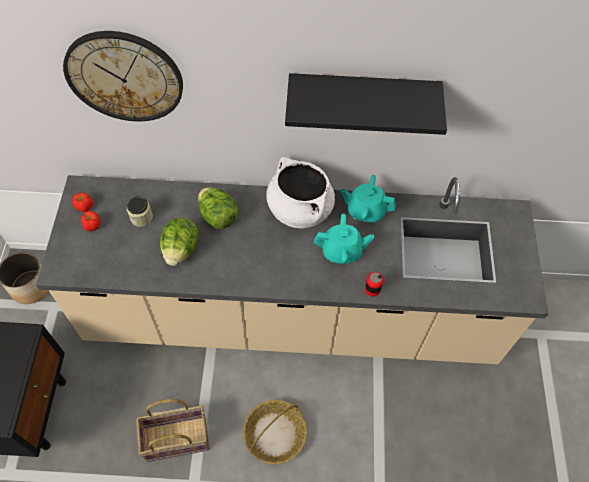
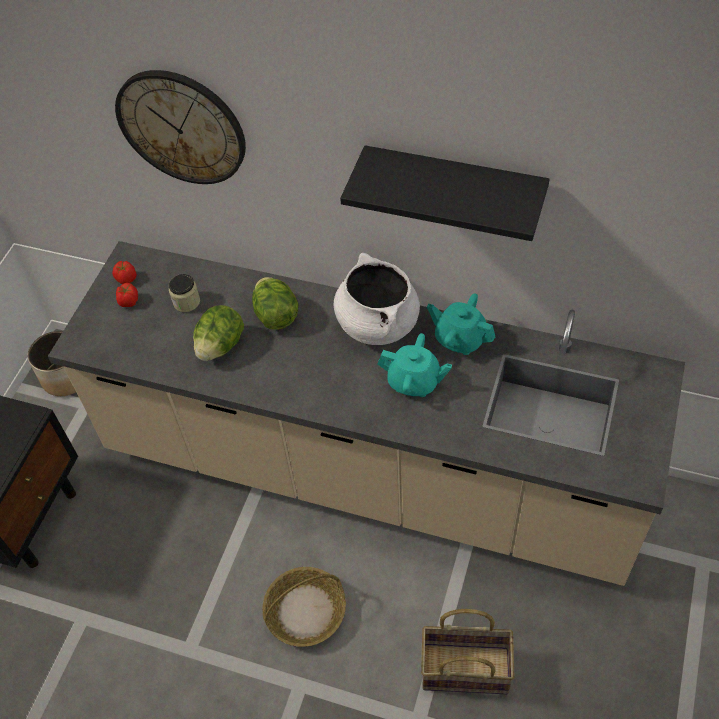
camera: 20 degrees right, 5 degrees down
basket [136,399,210,462] -> basket moved to [421,609,514,694]
can [365,272,384,297] -> none

